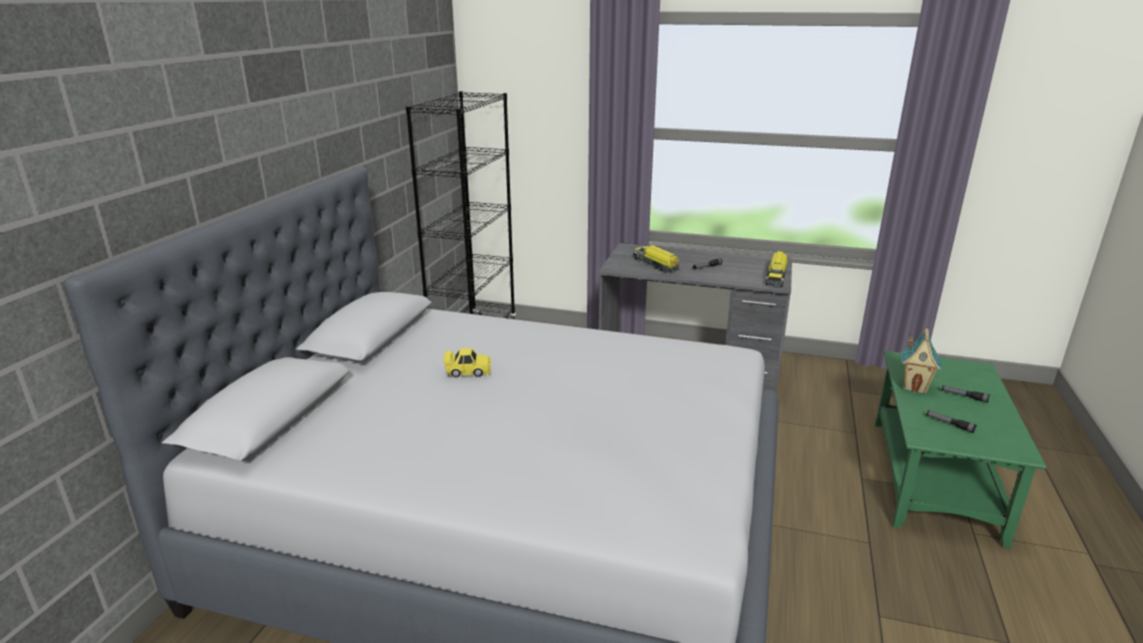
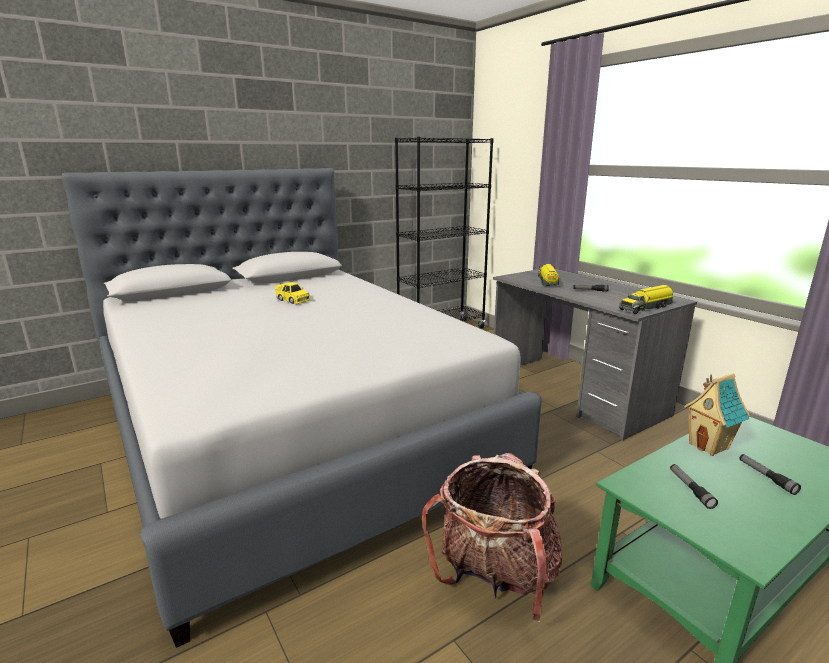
camera: 40 degrees right, 5 degrees down
none -> backpack [422,453,562,622]

